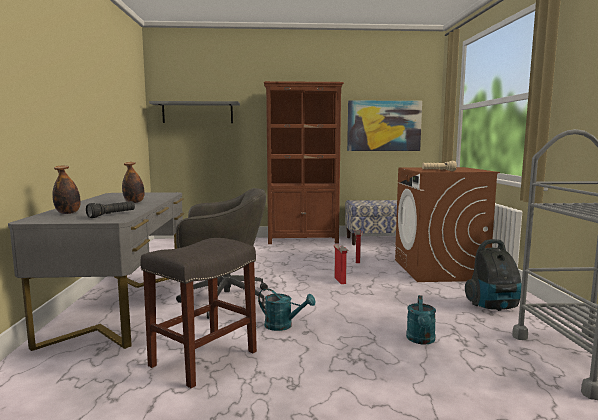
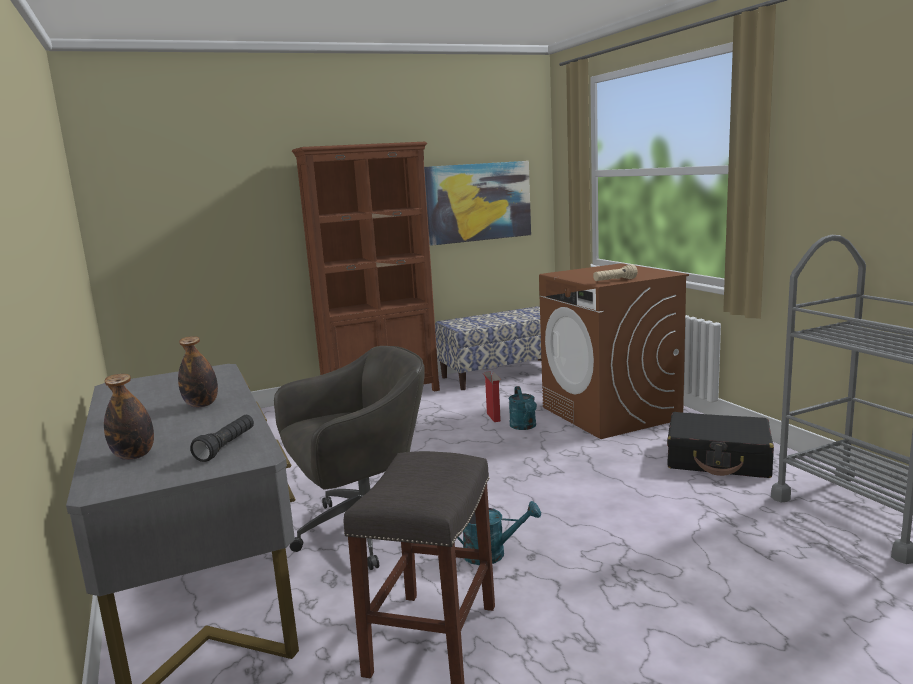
camera: 20 degrees left, 5 degrees up
grey shelf [149,101,240,123] -> none
cardboard box [334,244,348,284] -> none
turquoise watering can [406,295,436,345] -> turquoise watering can moved to [509,386,537,430]
vacuum cleaner [465,239,521,311] -> black suitcase [667,412,774,478]

